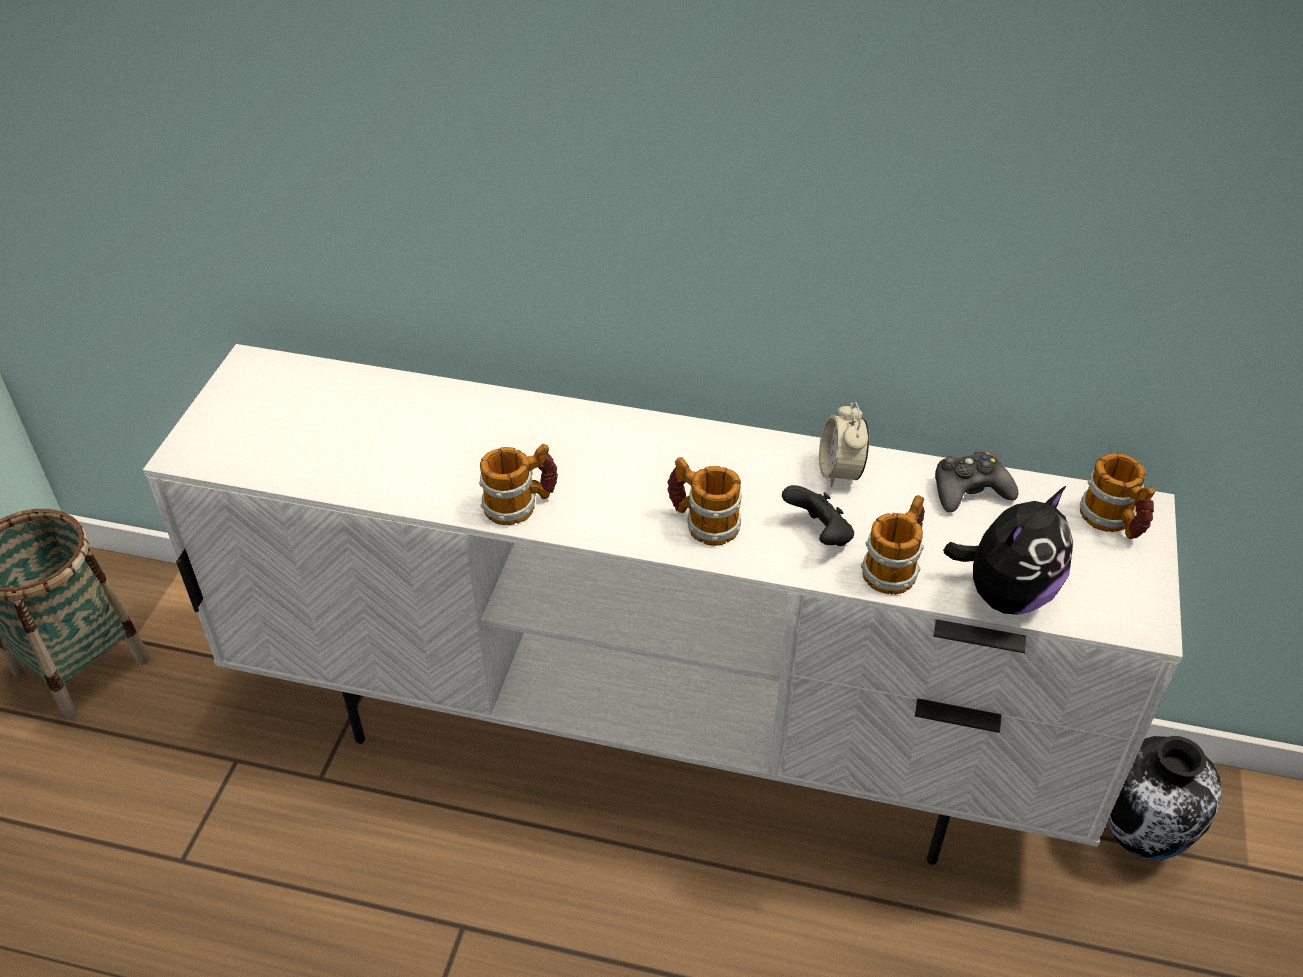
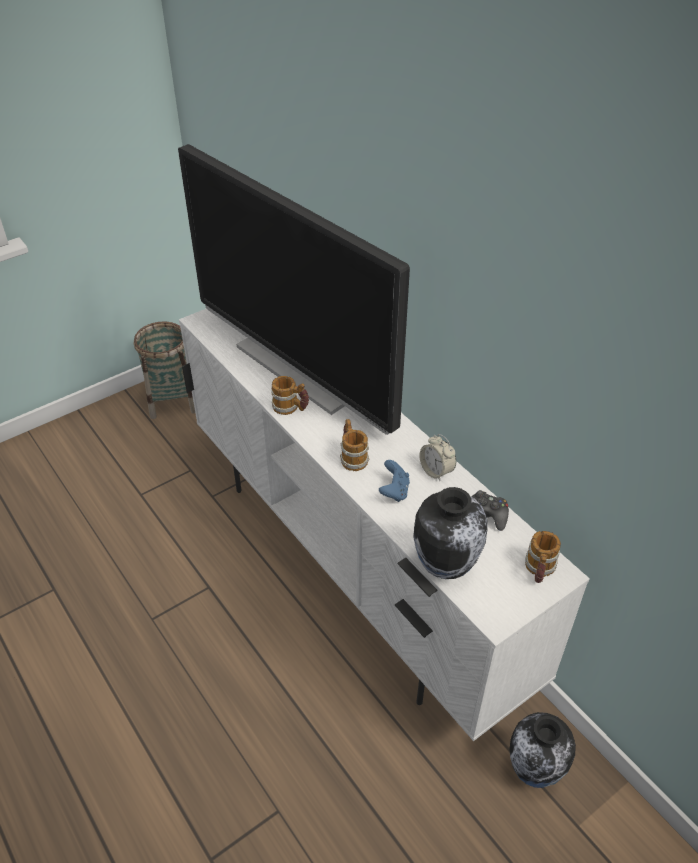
camera: 40 degrees right, 0 degrees up
black game controller [782,485,854,546] -> blue game controller [379,460,410,502]
alarm clock [819,402,869,487] -> alarm clock turned 75 degrees counterclockwise [419,434,456,481]
mug [861,495,925,594] -> none
plush toy [943,486,1073,615] -> vase [413,487,487,579]
none -> television [178,144,410,435]

